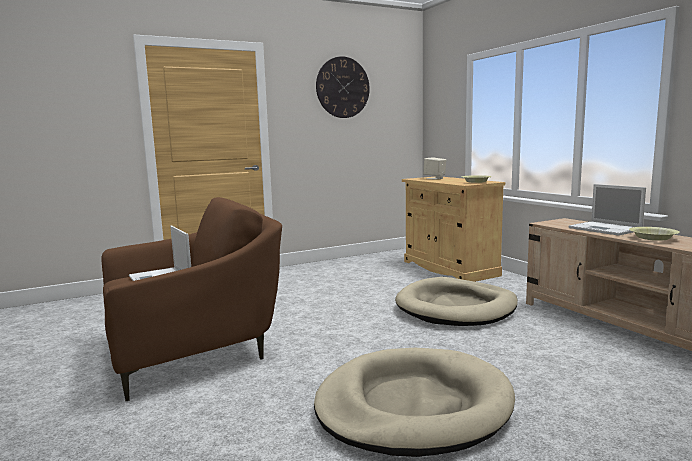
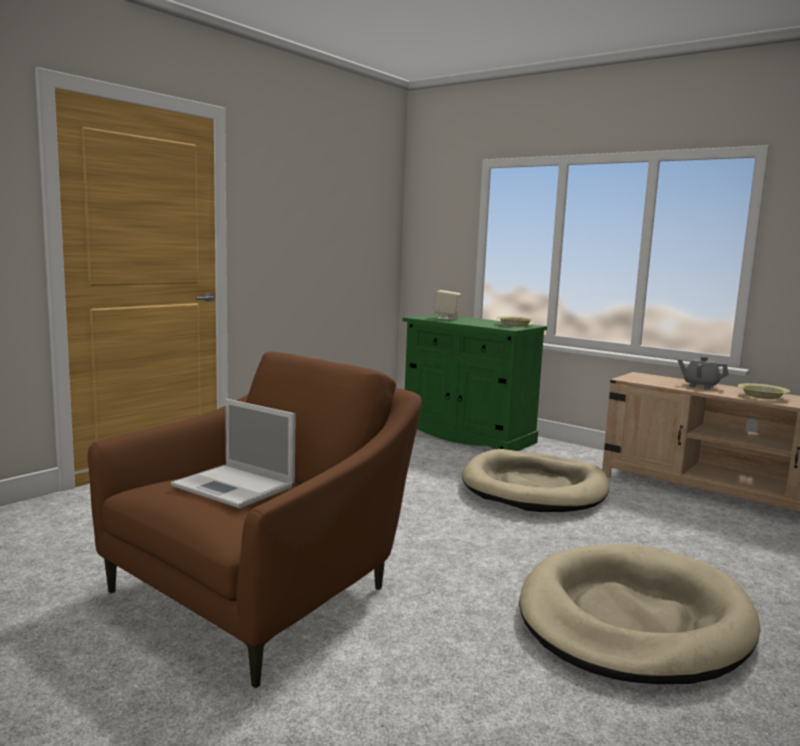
camera: 25 degrees left, 0 degrees up
wall clock [316,56,370,118] -> none
beige cabinet [402,177,505,282] -> green cabinet [403,314,547,451]
laptop [569,184,646,236] -> grey teapot [678,356,729,389]

